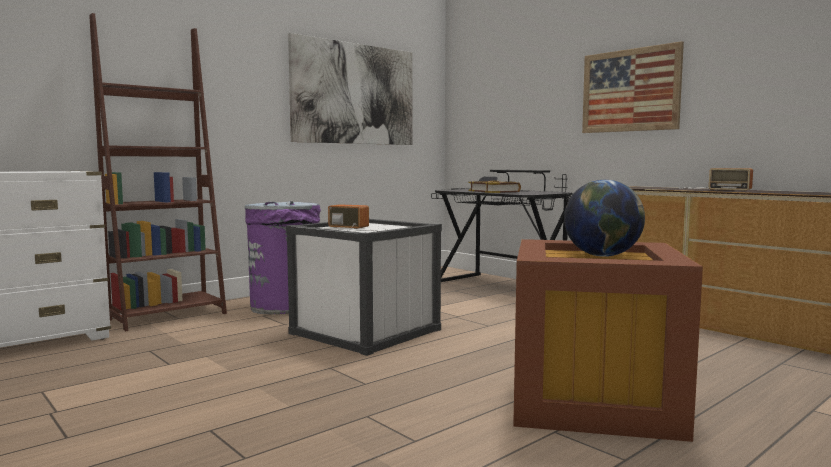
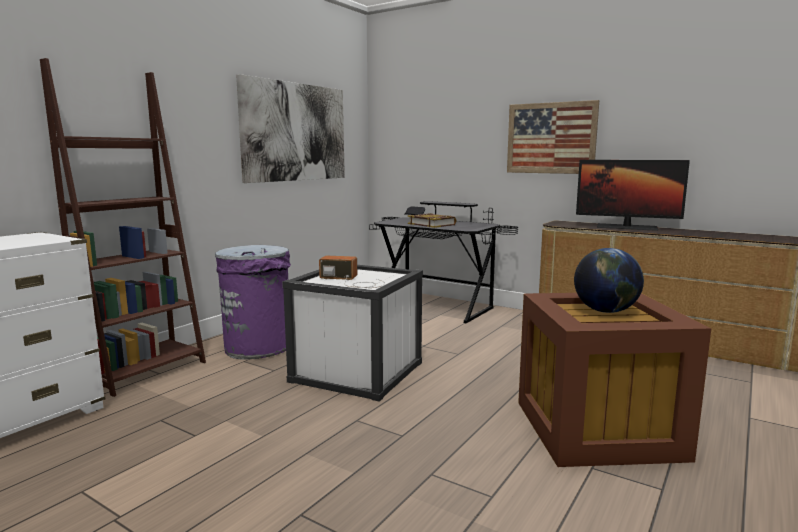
camera: 15 degrees left, 5 degrees up
radio [678,168,753,191] -> monitor [576,160,690,231]

